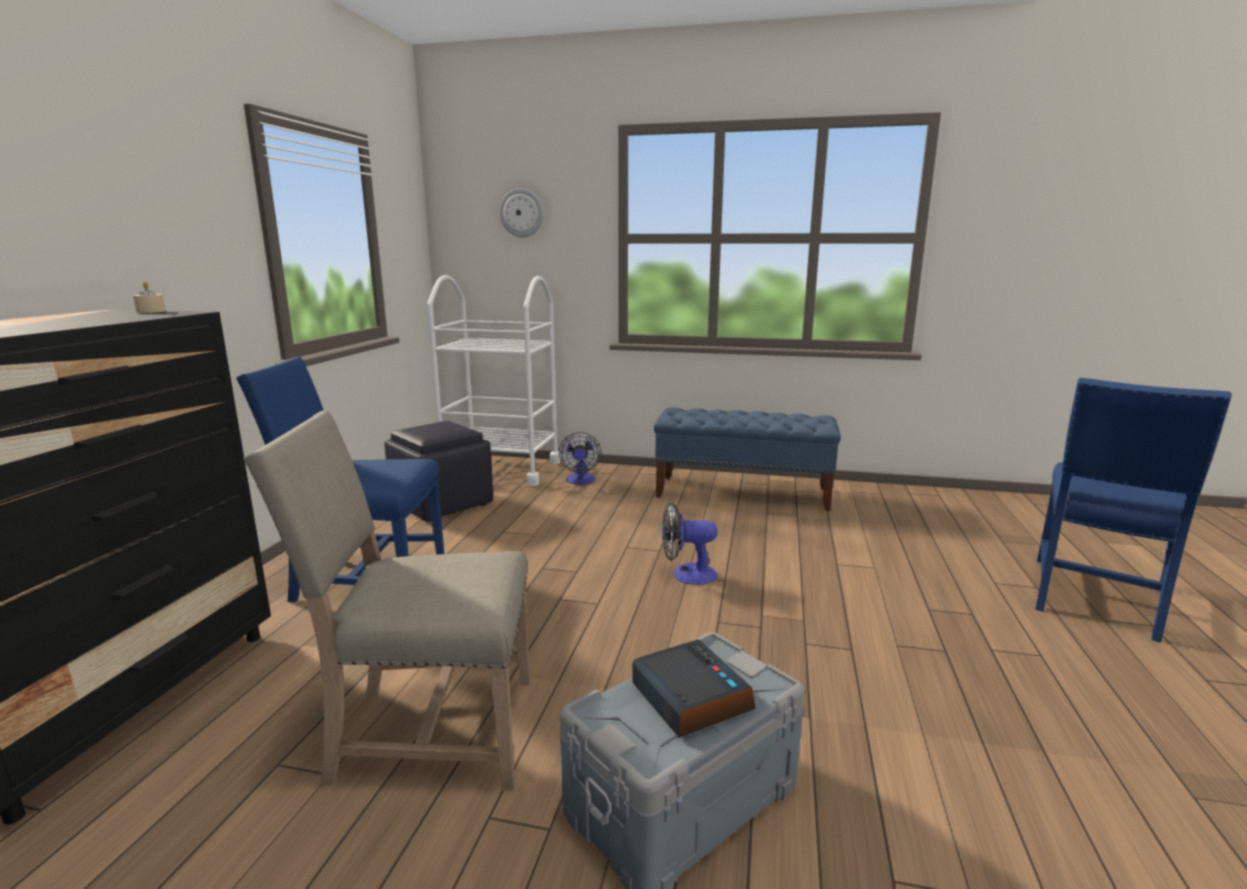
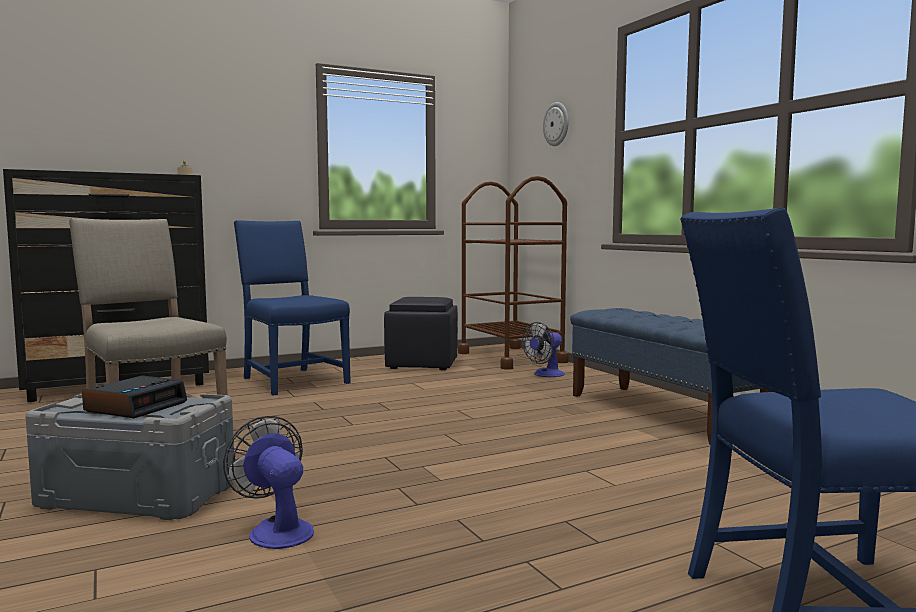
camera: 50 degrees right, 10 degrees down
white cart [427,275,561,486] -> brown cart [458,176,569,370]
fan [662,502,717,585] -> fan moved to [223,416,314,549]

